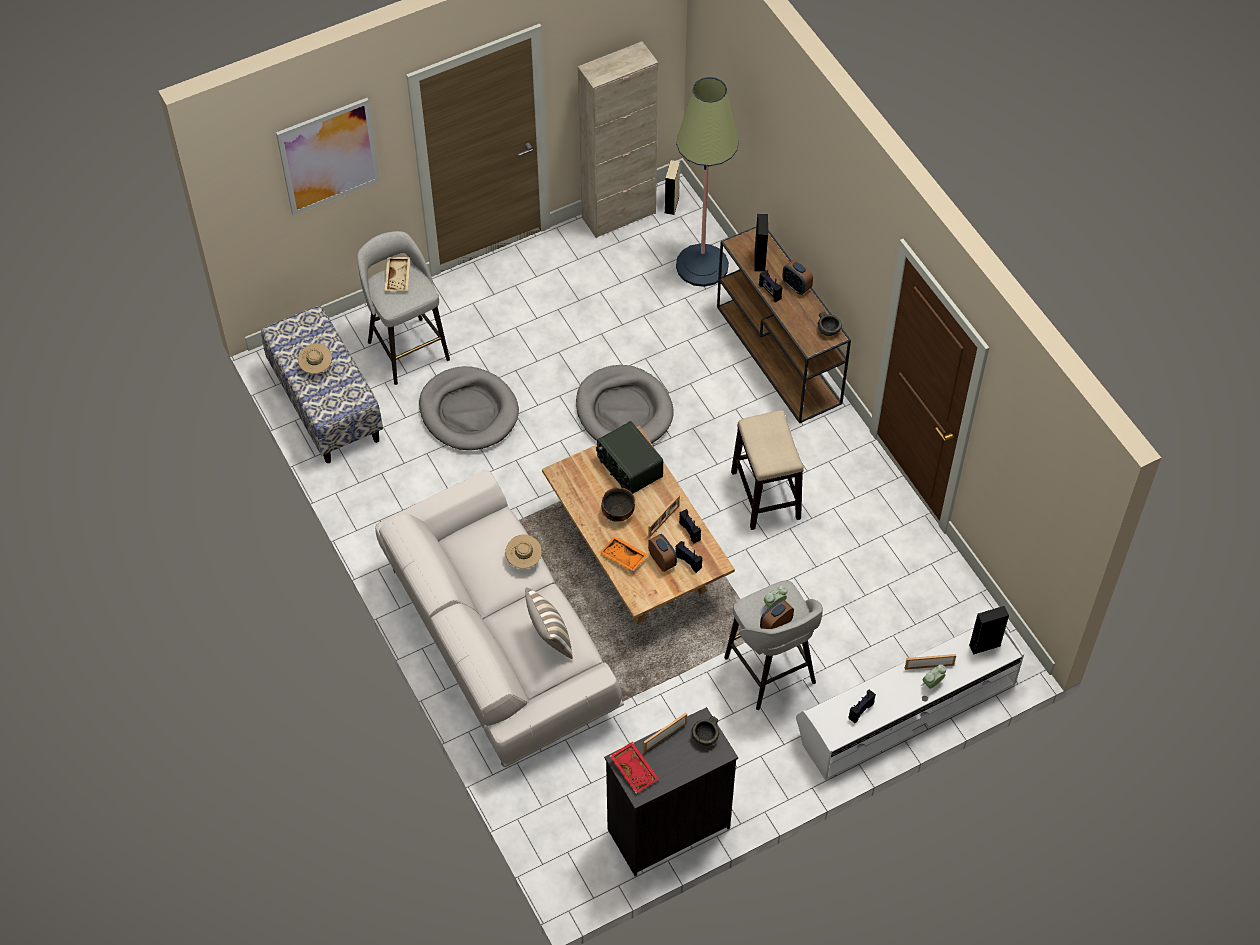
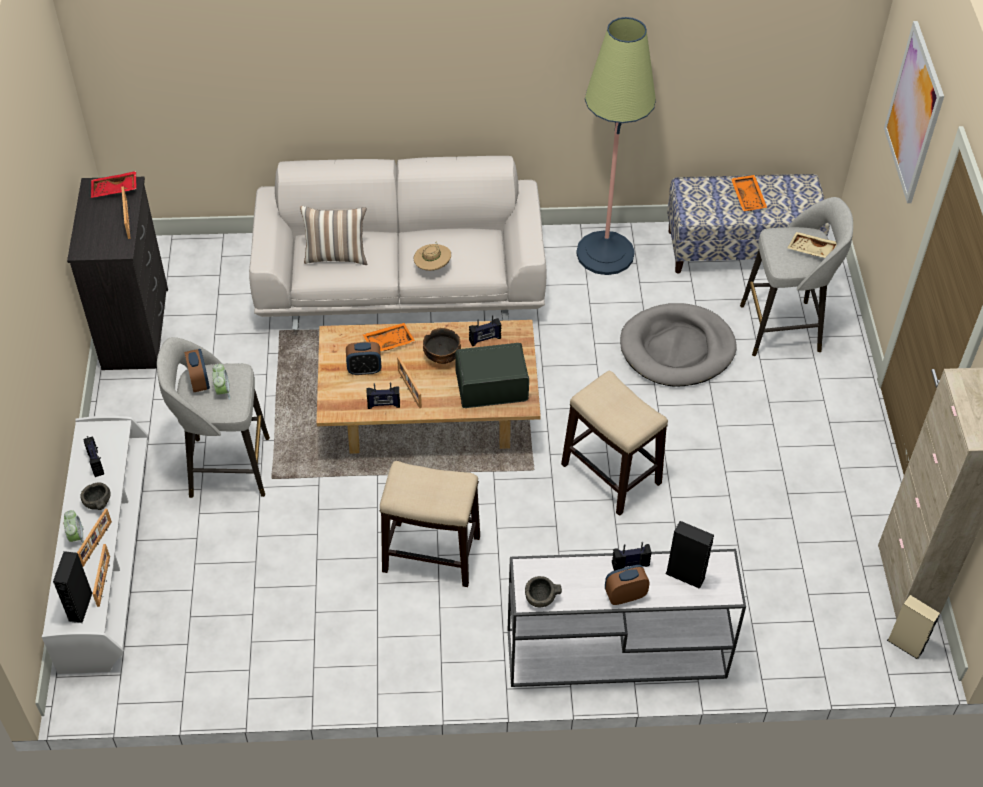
camera: 115 degrees right, 5 degrees down
beige hat [298,343,332,374] -> orange tray [731,175,767,211]
grey dog bed [576,365,674,443] -> stool [561,371,668,516]
radio [675,541,703,573] -> radio moved to [469,315,502,346]
floor lamp [676,77,739,287] -> floor lamp moved to [576,17,656,275]
grey bowl [691,716,719,746] -> grey bowl moved to [80,482,111,510]
brown console table [717,227,851,423] -> white console table [508,549,746,687]
none -> picture frame [93,544,110,607]

